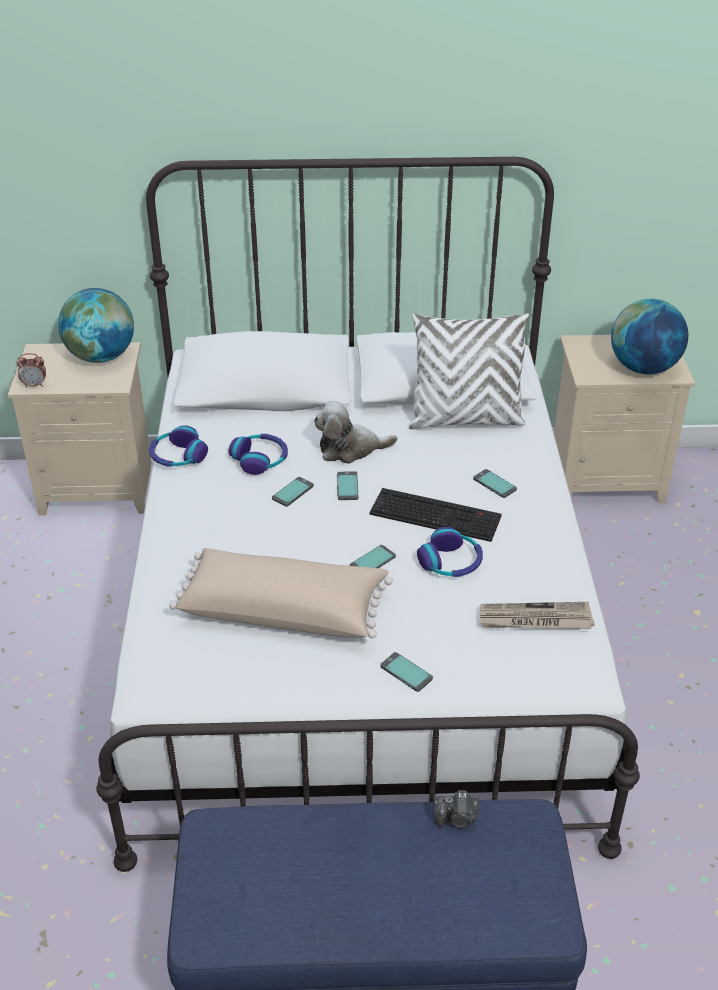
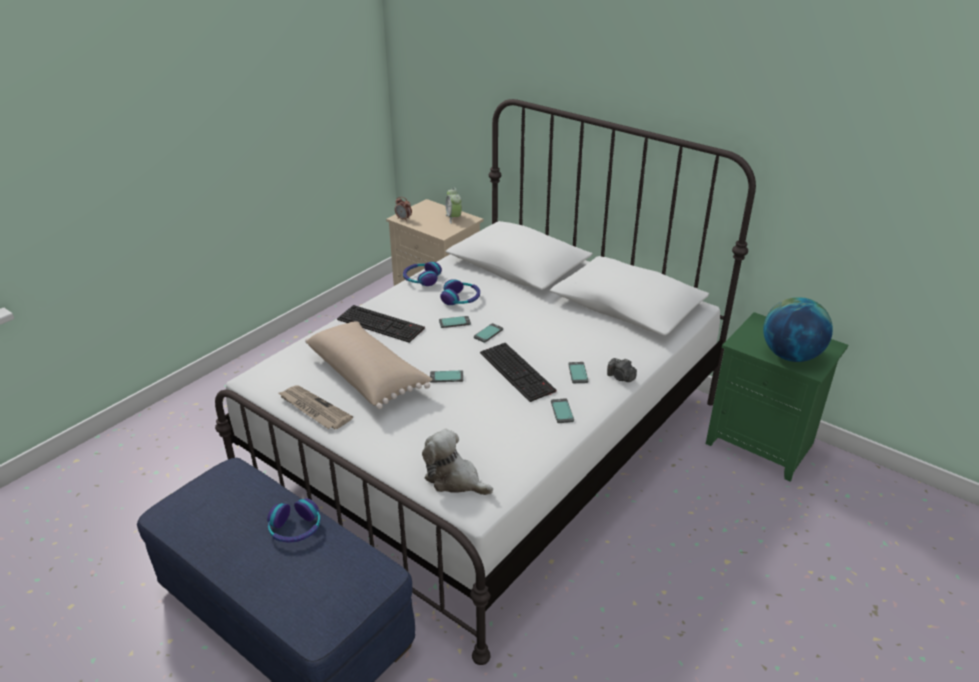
camera: 40 degrees right, 5 degrees down
globe [58,288,134,363] -> alarm clock [446,188,462,224]
plush toy [314,401,397,464] -> plush toy moved to [422,429,493,495]
phone [380,652,433,692] -> phone moved to [551,398,574,423]
white pillow [409,313,530,429] -> none
headphones [417,527,483,577] -> headphones moved to [267,498,320,542]
camera [434,790,479,828] -> camera moved to [607,358,637,382]
newspaper [480,602,595,629] -> newspaper moved to [279,385,353,429]
beige nightstand [554,335,695,504] -> green nightstand [706,312,848,482]
none -> keyboard [337,305,425,343]

